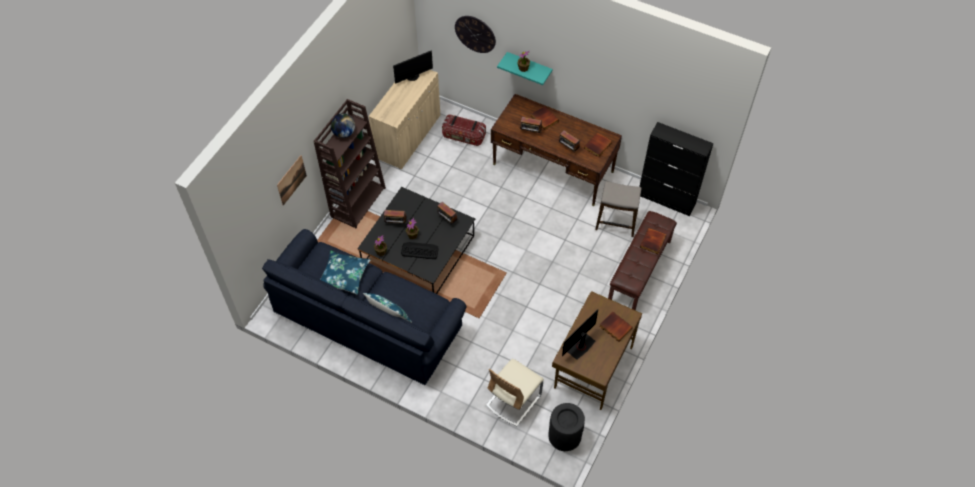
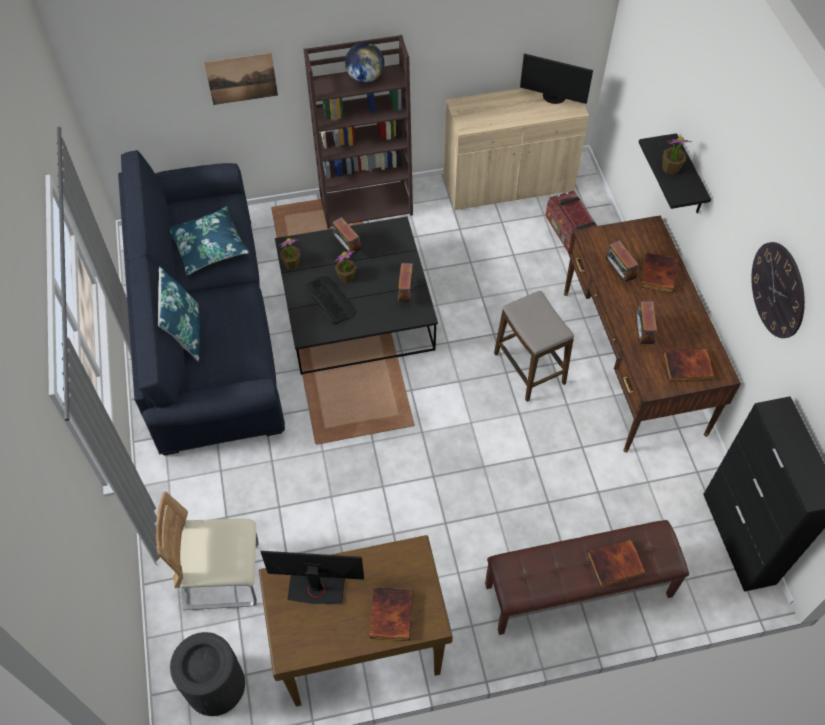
camera: 50 degrees right, 0 degrees up
wall clock [455,16,496,53] -> wall clock moved to [751,242,805,338]
turquoise shelf [497,52,553,85] -> black shelf [639,133,711,213]
stool [595,181,641,237] -> stool moved to [494,290,574,402]

